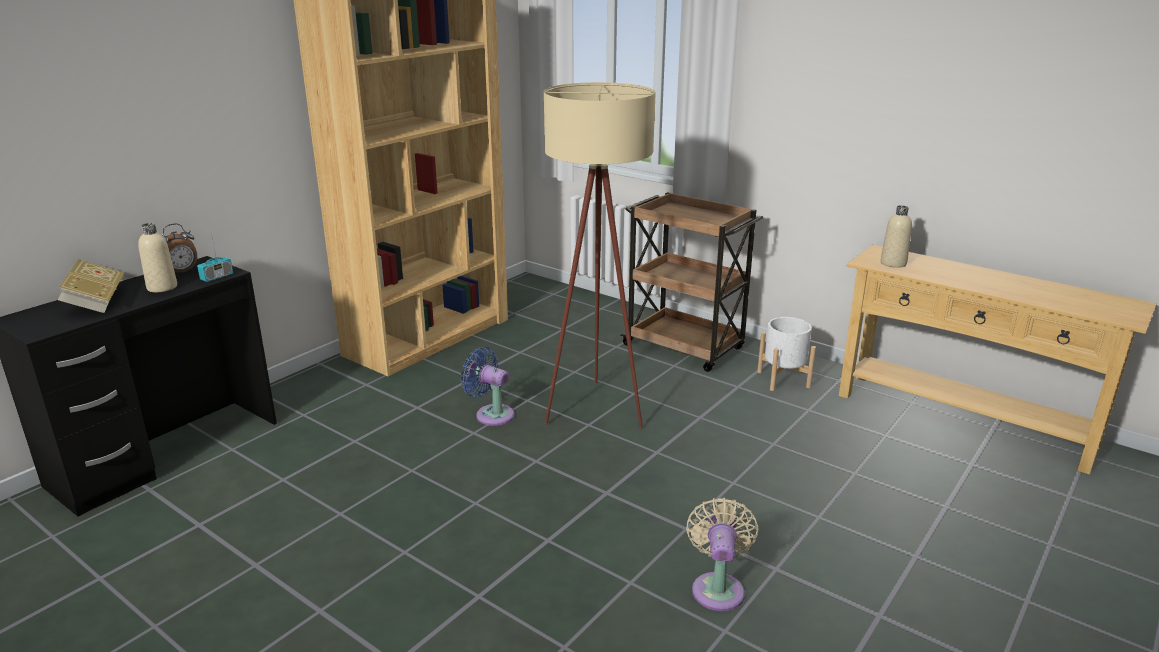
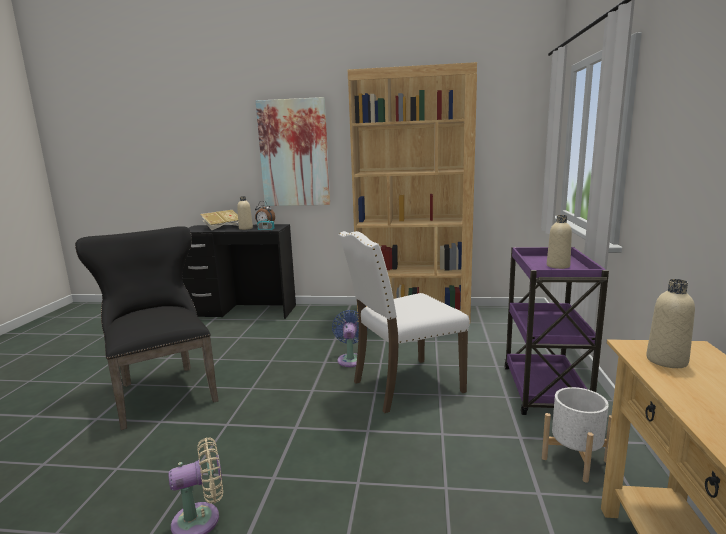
camera: 60 degrees right, 10 degrees down
beige floor lamp [544,82,656,429] -> white chair [338,231,470,413]
brown cart [621,192,763,372] -> purple cart [504,246,609,415]
none -> black chair [75,226,219,430]
none -> picture [256,97,330,206]
none -> beige bottle [547,215,572,269]

